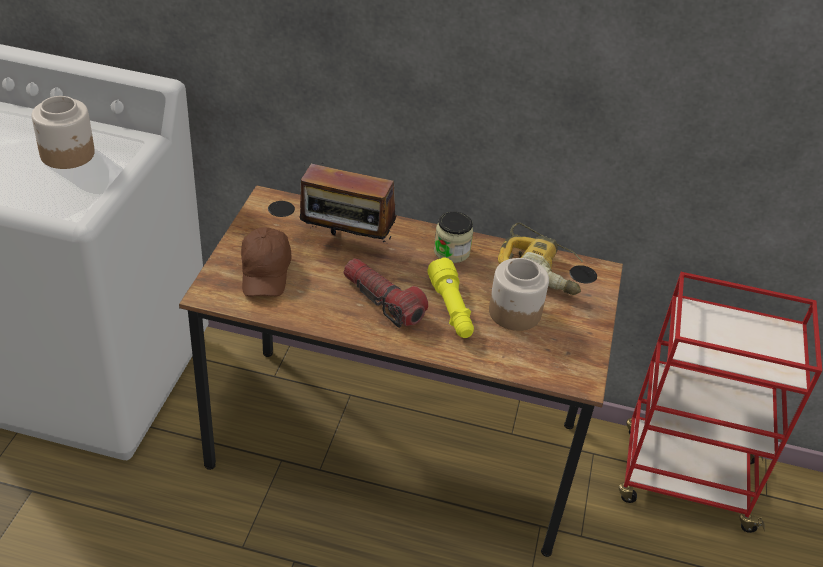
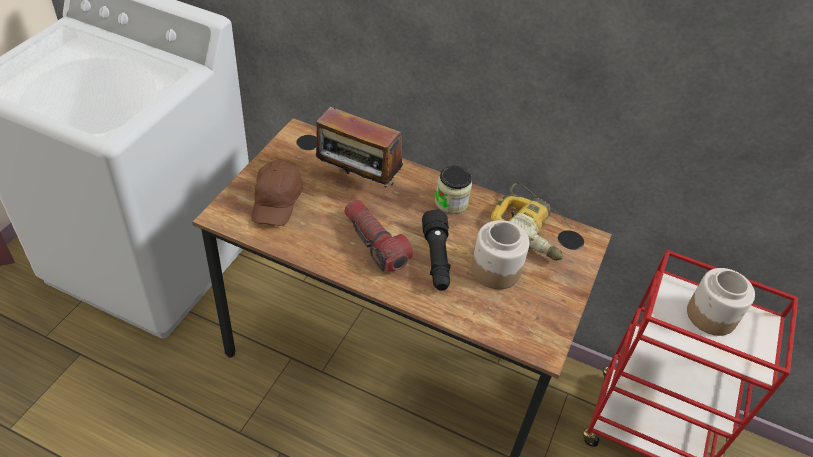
camera: 10 degrees right, 5 degrees up
jar [31,96,95,169] -> jar moved to [687,268,755,336]
yellow flashlight [427,258,474,338] -> black flashlight [422,209,451,291]

